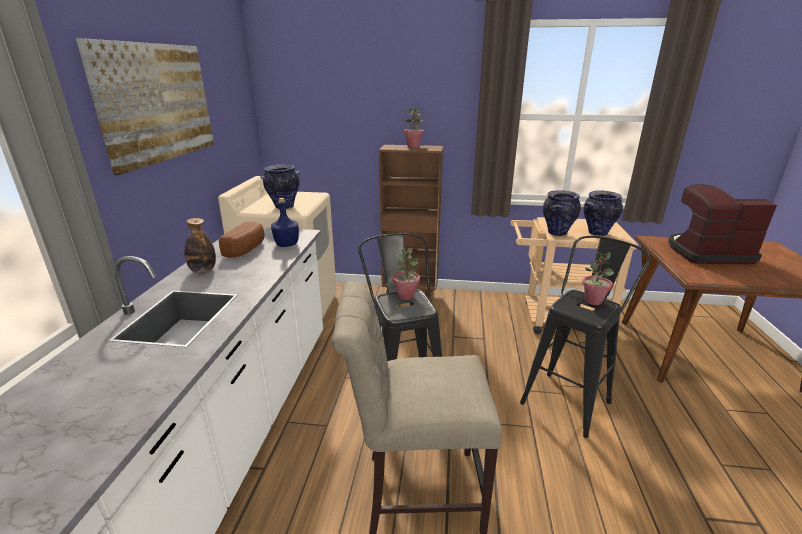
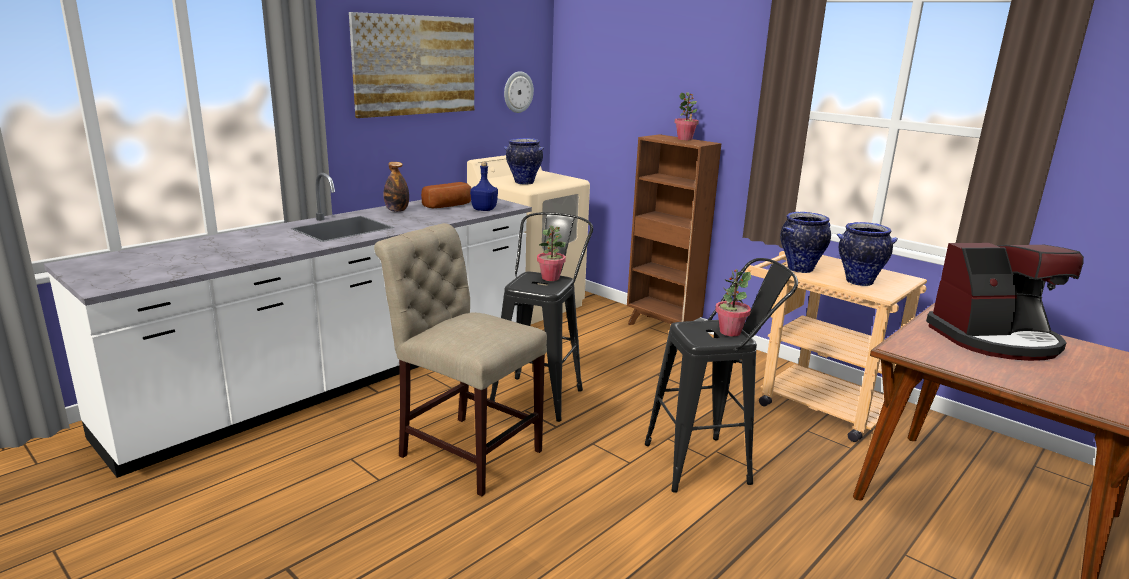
camera: 35 degrees right, 5 degrees down
coffee machine [668,184,777,264] -> coffee machine turned 135 degrees clockwise [926,243,1084,361]
none -> wall clock [504,71,534,113]

